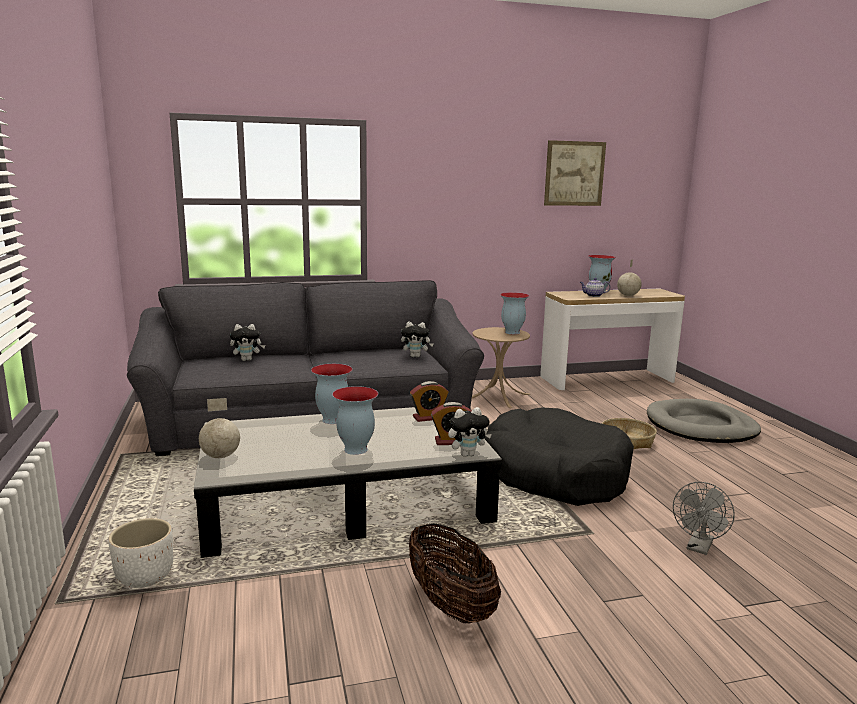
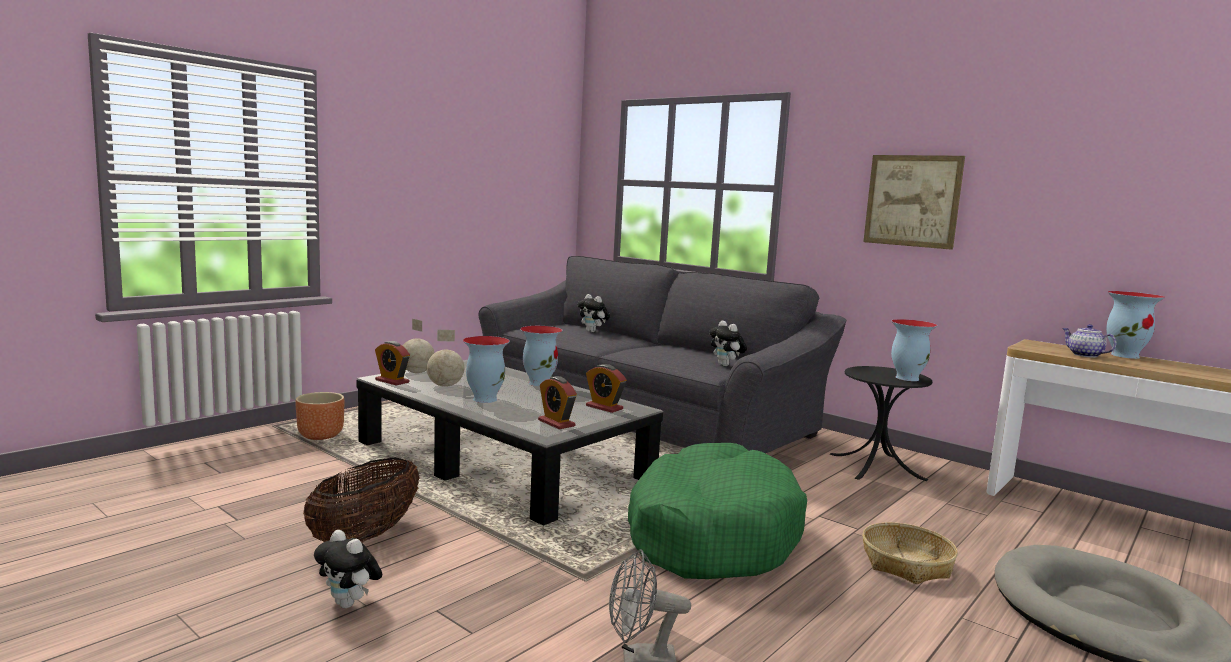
camera: 55 degrees right, 5 degrees down
white planter [109,518,173,588] -> brown planter [295,392,344,440]
plush toy [448,407,492,457] -> plush toy moved to [314,530,382,608]
beige side table [472,327,530,408] -> black side table [830,366,932,481]
black dog bed [484,408,634,506] -> green dog bed [628,443,807,579]
picture [544,140,606,206] -> picture moved to [863,155,965,250]
globe [617,259,642,296] -> globe moved to [427,330,464,387]
none -> alarm clock [375,341,410,385]

